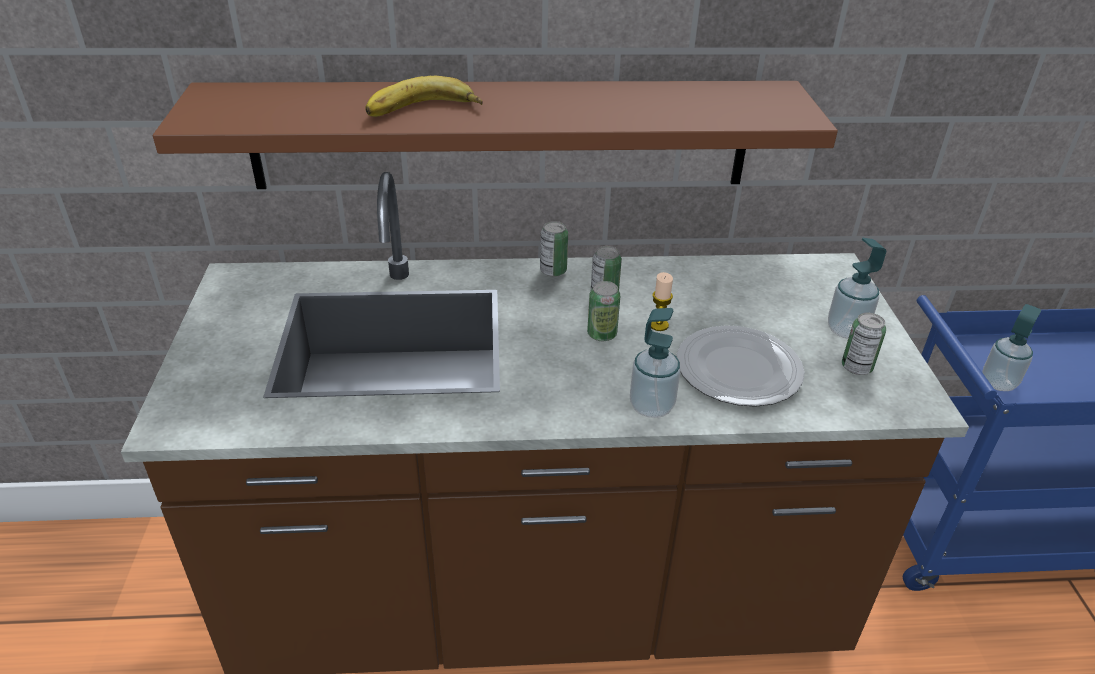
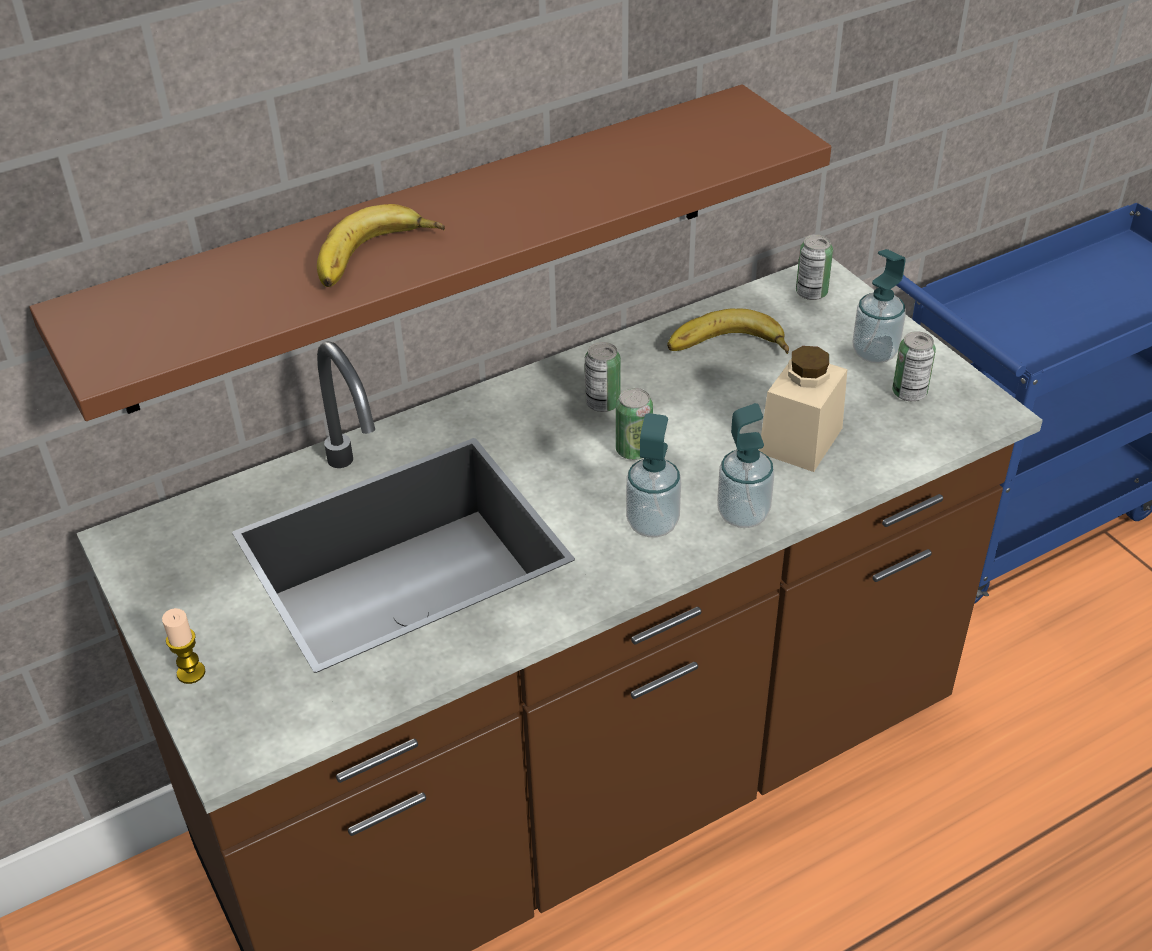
camera: 25 degrees left, 5 degrees up
can [540,221,568,277] -> can moved to [796,234,833,300]
candle [651,272,673,331] -> candle moved to [162,608,206,684]
plate [676,325,805,407] -> beige jar [759,346,847,472]
soap dispenser [982,304,1041,391] -> soap dispenser moved to [626,413,681,537]
none -> banana [667,308,789,354]

